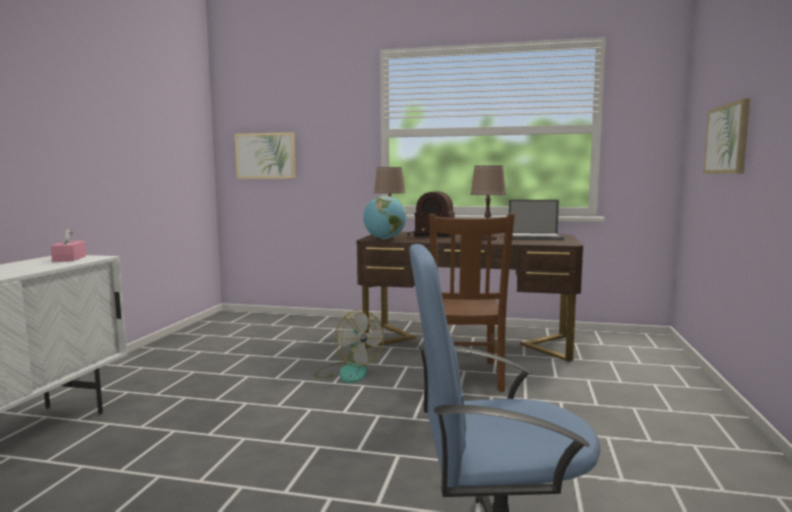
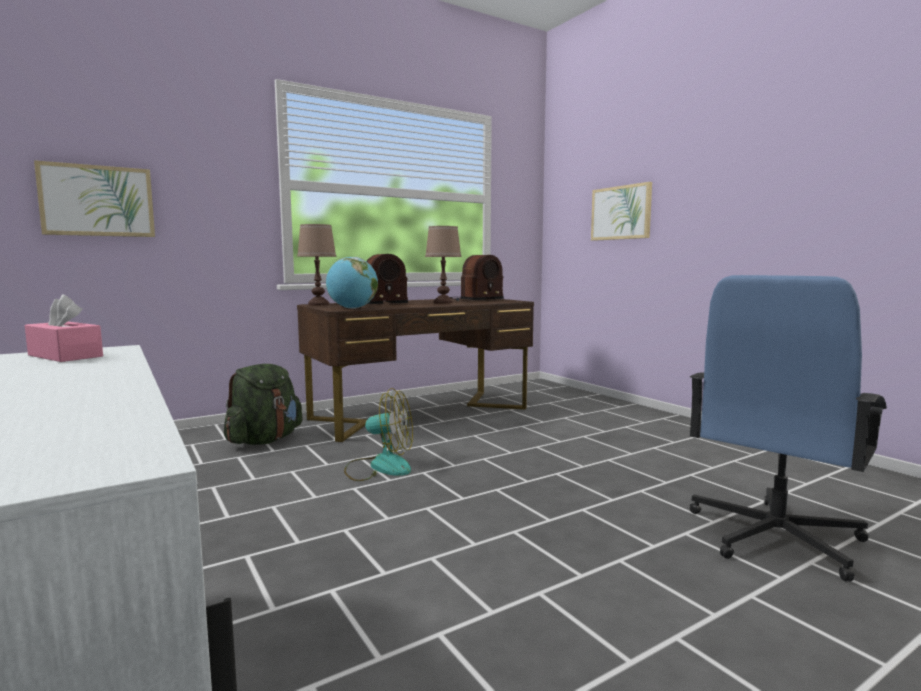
camera: 45 degrees left, 0 degrees up
brown chair [429,214,515,392] -> none
laptop [509,200,564,240] -> radio [450,255,504,301]
none -> green backpack [224,364,302,445]

